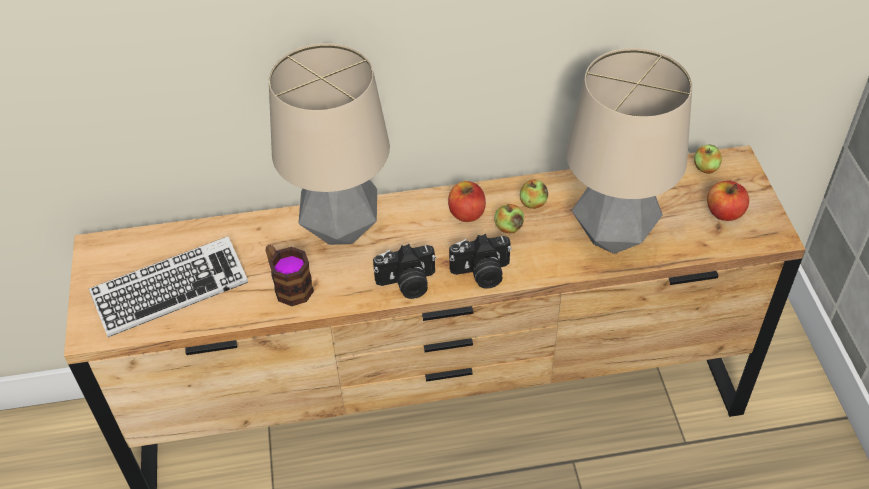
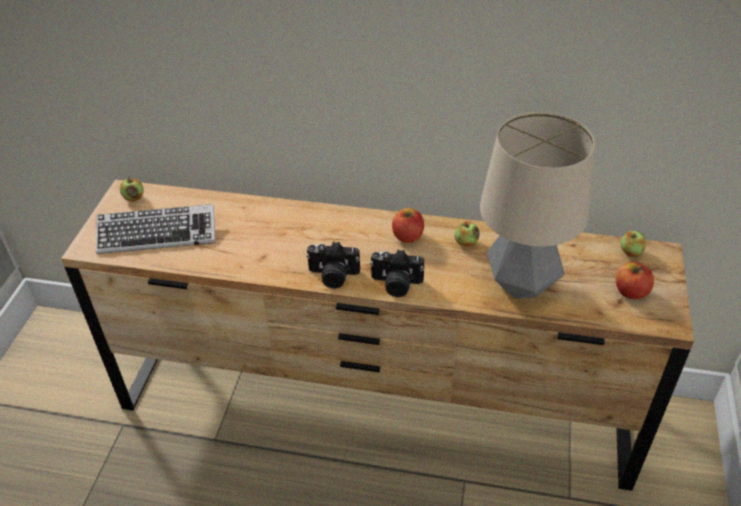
camera: 20 degrees right, 5 degrees down
mug [266,245,314,306] -> none
table lamp [269,43,390,245] -> none
apple [494,204,524,233] -> apple moved to [120,177,144,202]

